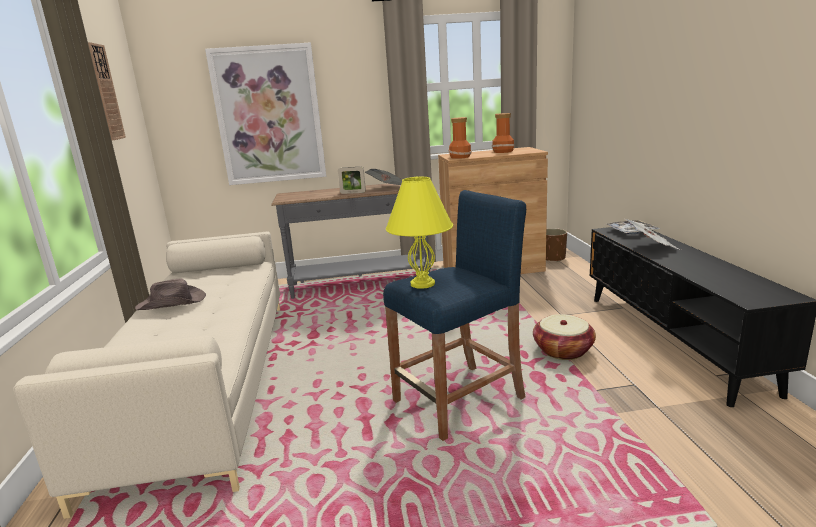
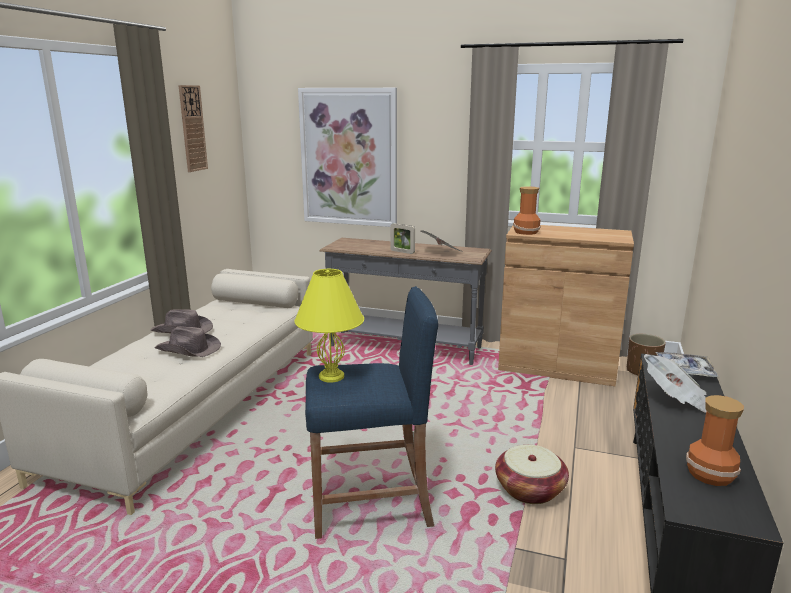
camera: 25 degrees right, 0 degrees up
vase [492,113,515,153] -> vase moved to [686,395,744,486]
none -> brown hat [154,326,221,357]

